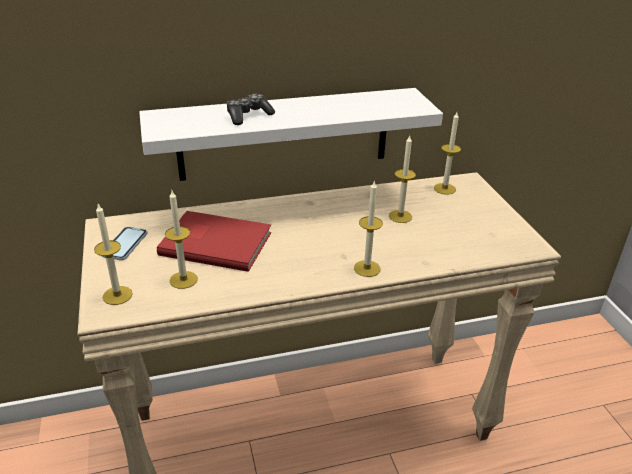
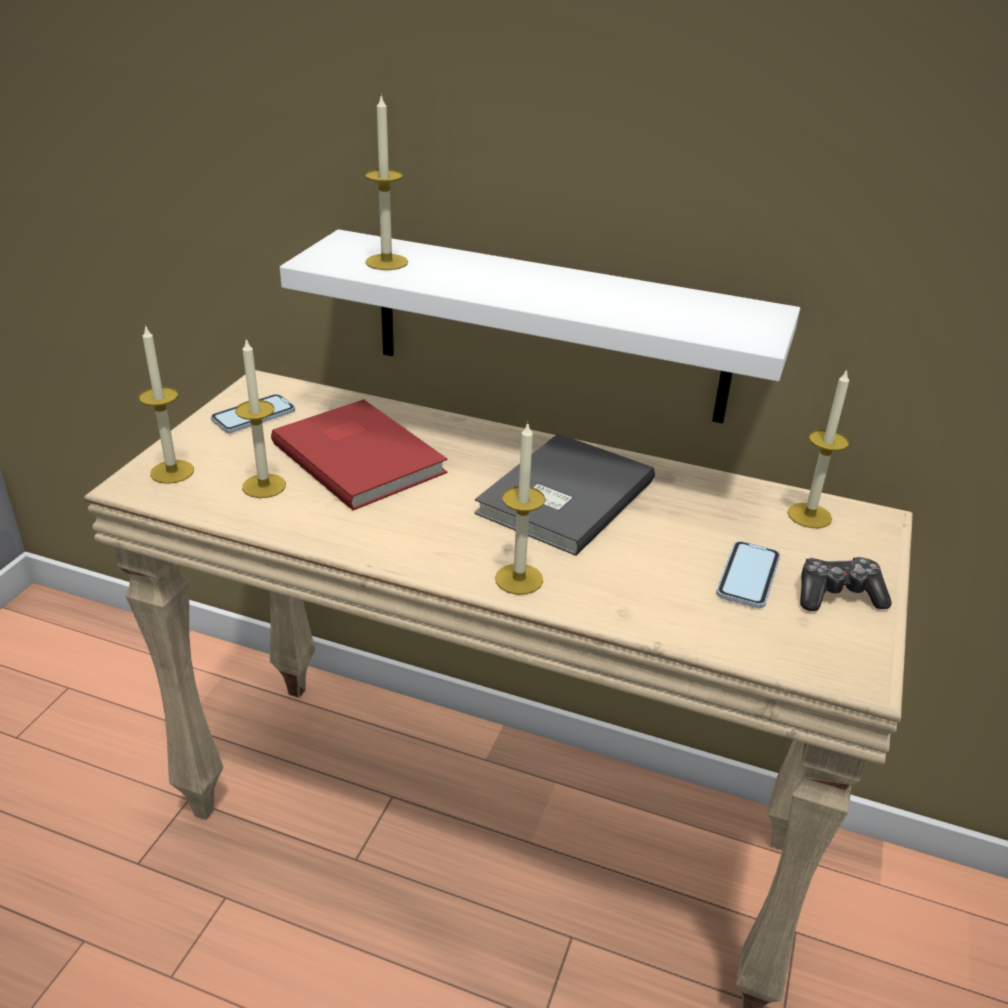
camera: 35 degrees right, 0 degrees up
game controller [227,94,275,125] -> game controller moved to [800,557,892,611]
candle [389,136,416,223] -> candle moved to [365,95,408,270]
none -> grey book [474,434,655,556]
none -> phone [716,541,780,608]

